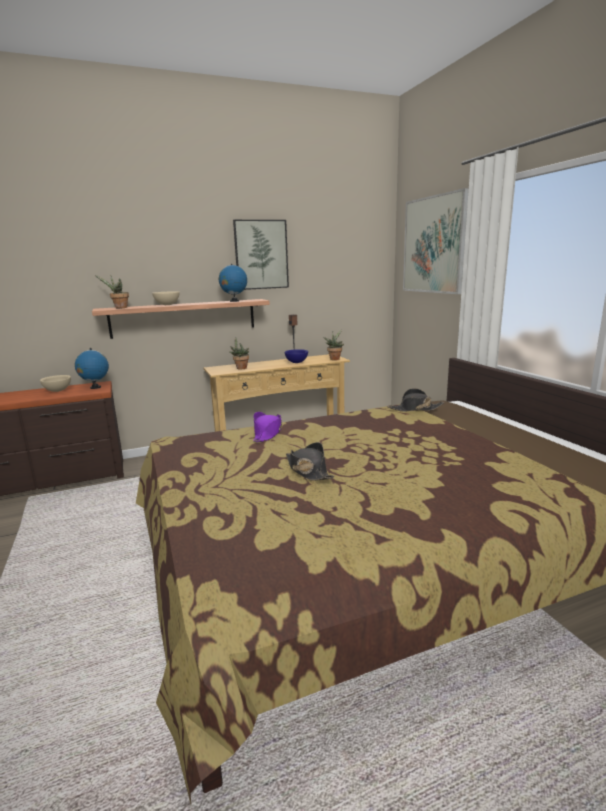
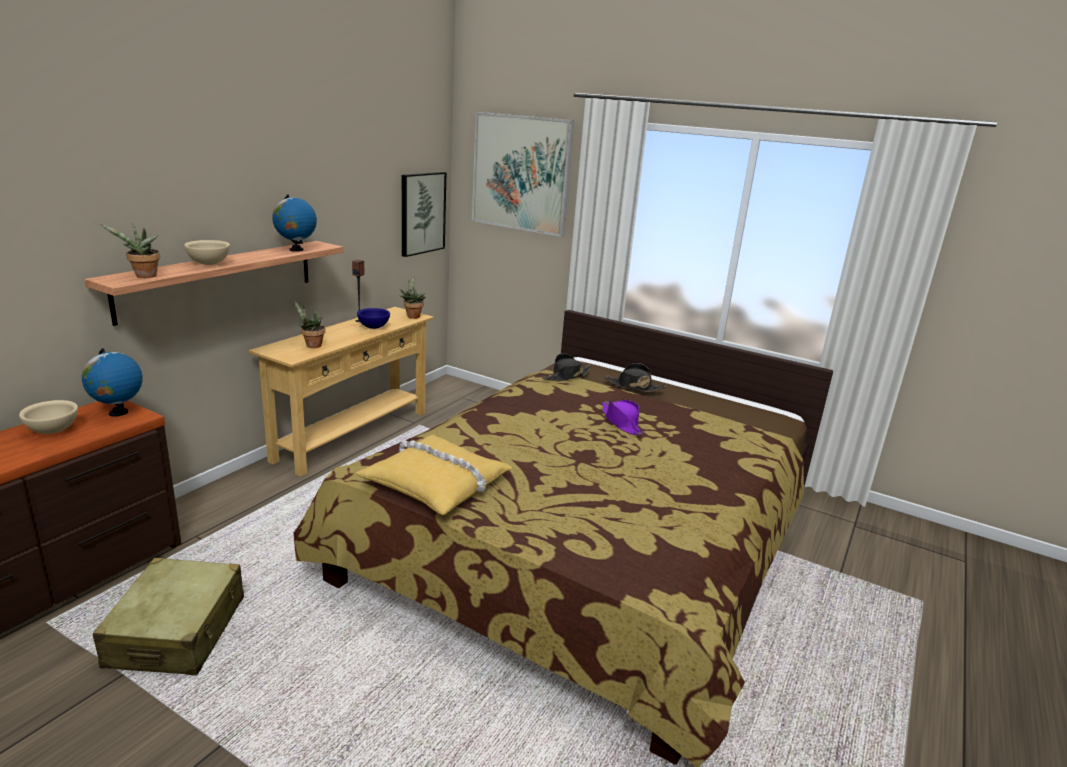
camera: 40 degrees left, 5 degrees up
picture [233,220,289,290] -> picture moved to [402,172,446,257]
purple hat [253,412,282,442] -> purple hat moved to [602,399,644,435]
black hat [286,442,334,481] -> black hat moved to [605,363,667,392]
none -> beige suitcase [93,558,244,675]
none -> yellow pillow [356,435,513,515]

